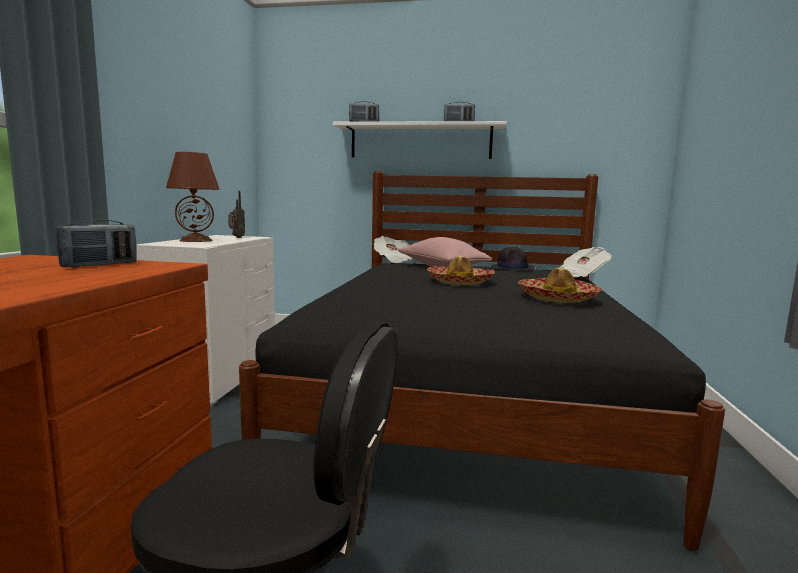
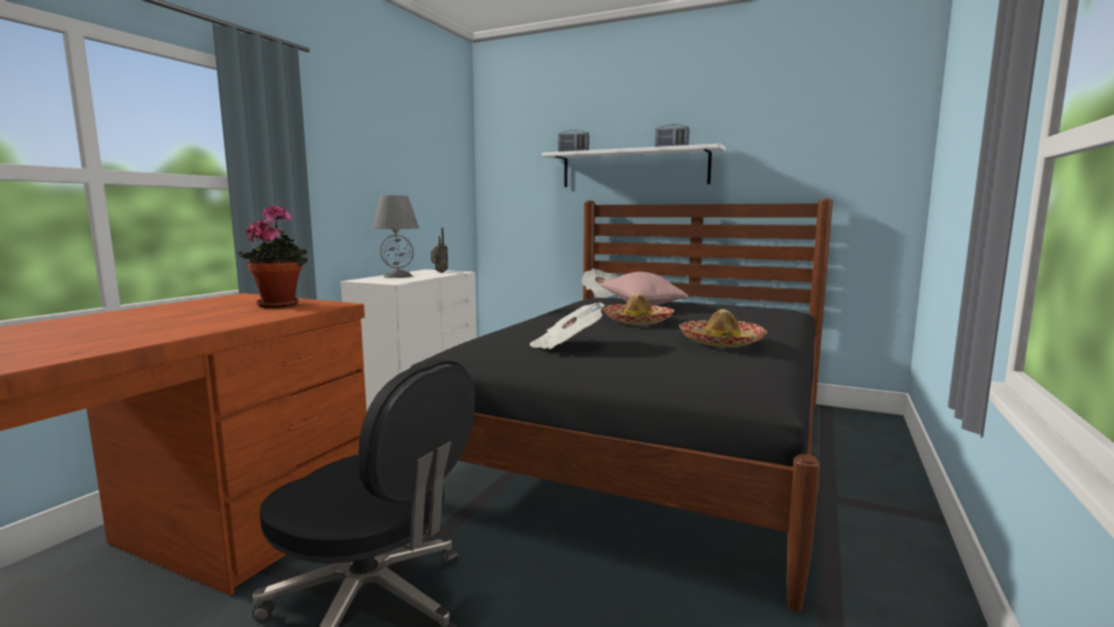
camera: 15 degrees right, 0 degrees up
radio [56,219,137,268] -> potted plant [238,204,308,308]
brown table lamp [166,152,219,242] -> grey table lamp [372,195,419,278]
black hat [491,246,535,270] -> none
newspaper [560,247,612,277] -> newspaper moved to [530,303,605,349]

